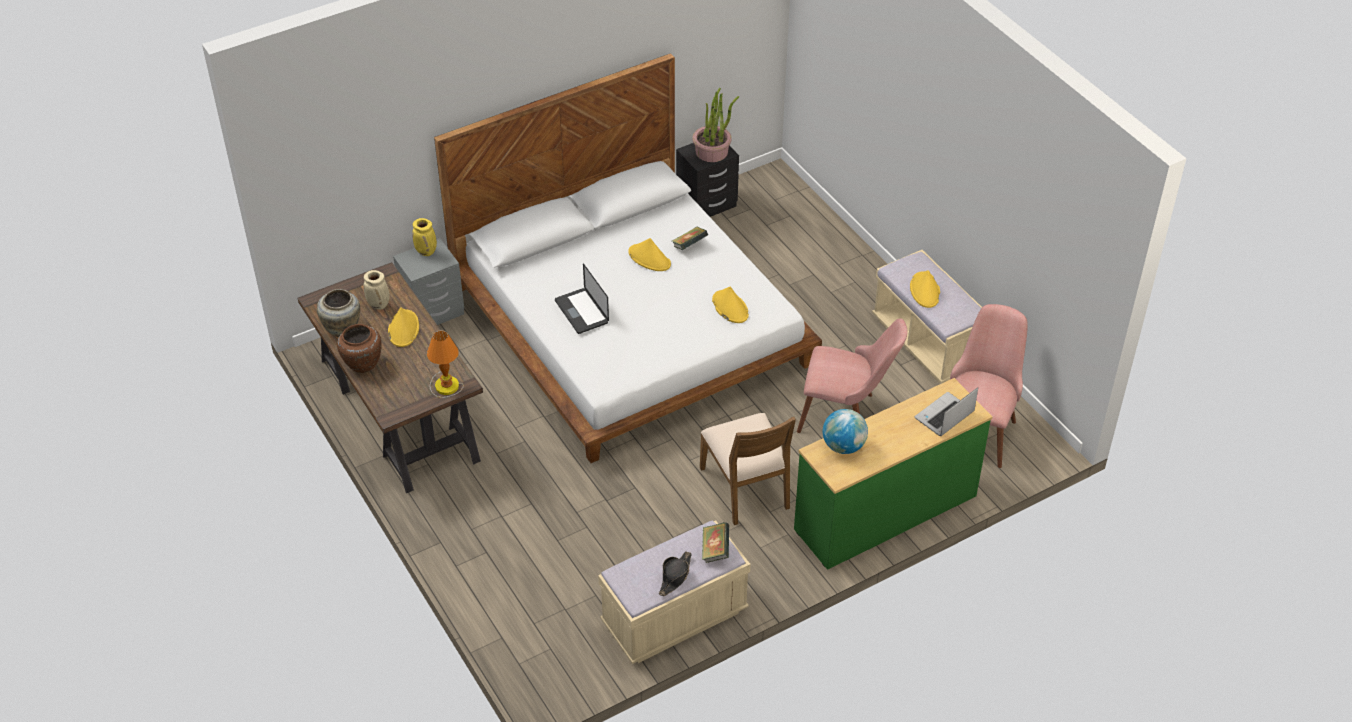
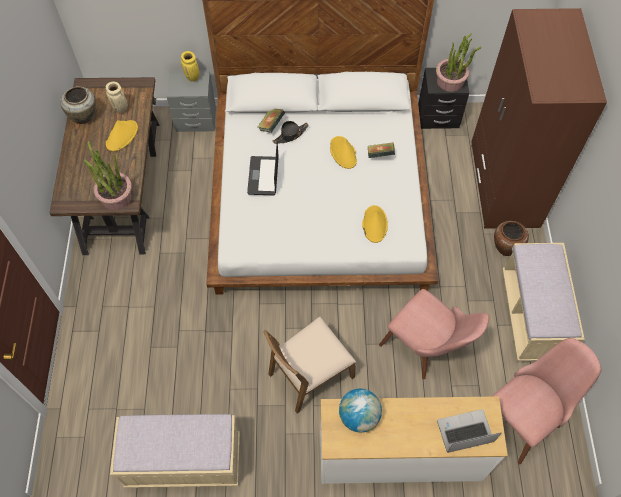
camera: 30 degrees right, 15 degrees up
brown vase [337,324,381,373] -> brown vase moved to [494,221,529,256]
table lamp [427,331,464,398] -> potted plant [84,141,132,210]
black hat [659,551,692,596] -> black hat moved to [273,121,309,144]
brown chair [700,413,796,525] -> brown chair turned 45 degrees clockwise [263,317,356,414]
book [702,522,729,563] -> book moved to [257,109,285,133]
green dresser [794,378,992,570] -> white dresser [320,396,508,484]
yellow hat [910,270,940,308] -> none
none -> brown wardrobe [471,8,607,229]

